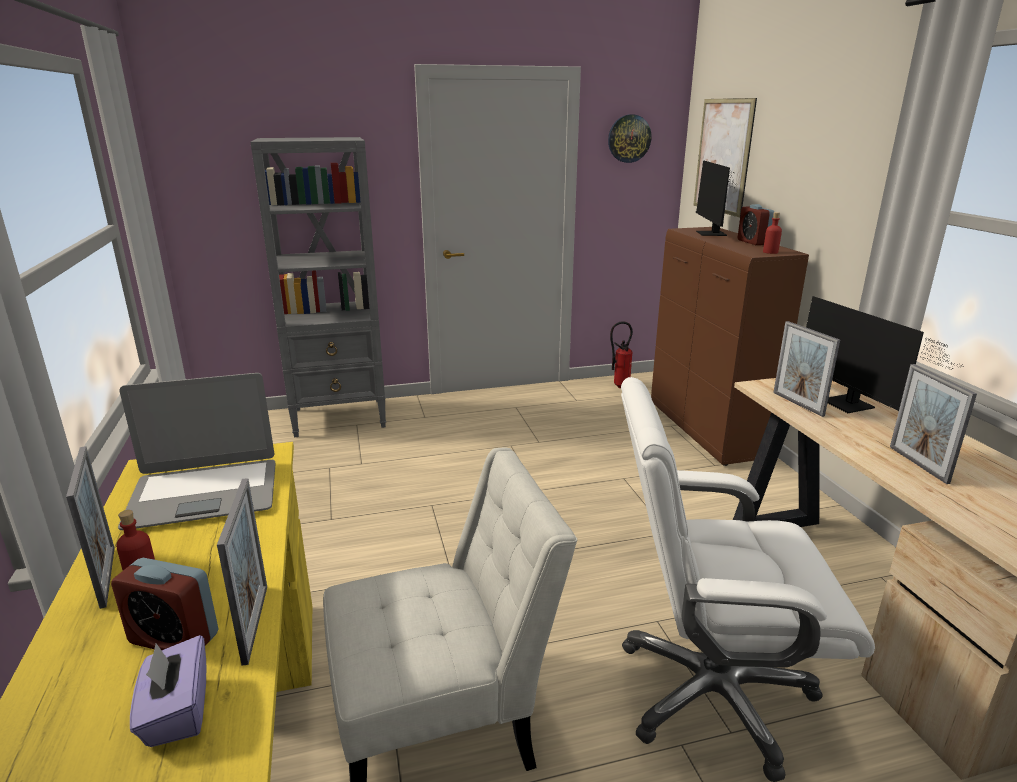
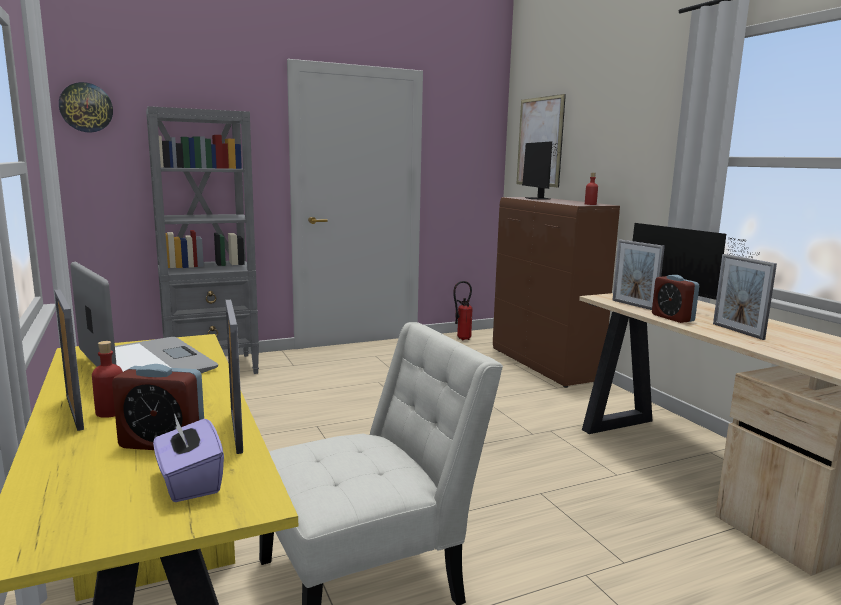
camera: 10 degrees left, 10 degrees down
laptop [118,373,275,530] -> laptop turned 105 degrees counterclockwise [70,262,218,373]
wall clock [608,114,651,163] -> wall clock moved to [59,82,113,133]
white office chair [621,377,875,782] -> none
alarm clock [737,204,774,245] -> alarm clock moved to [652,275,699,323]

